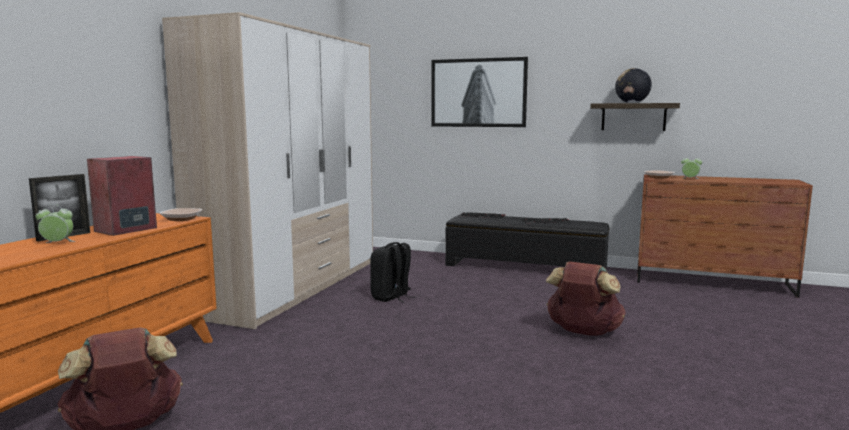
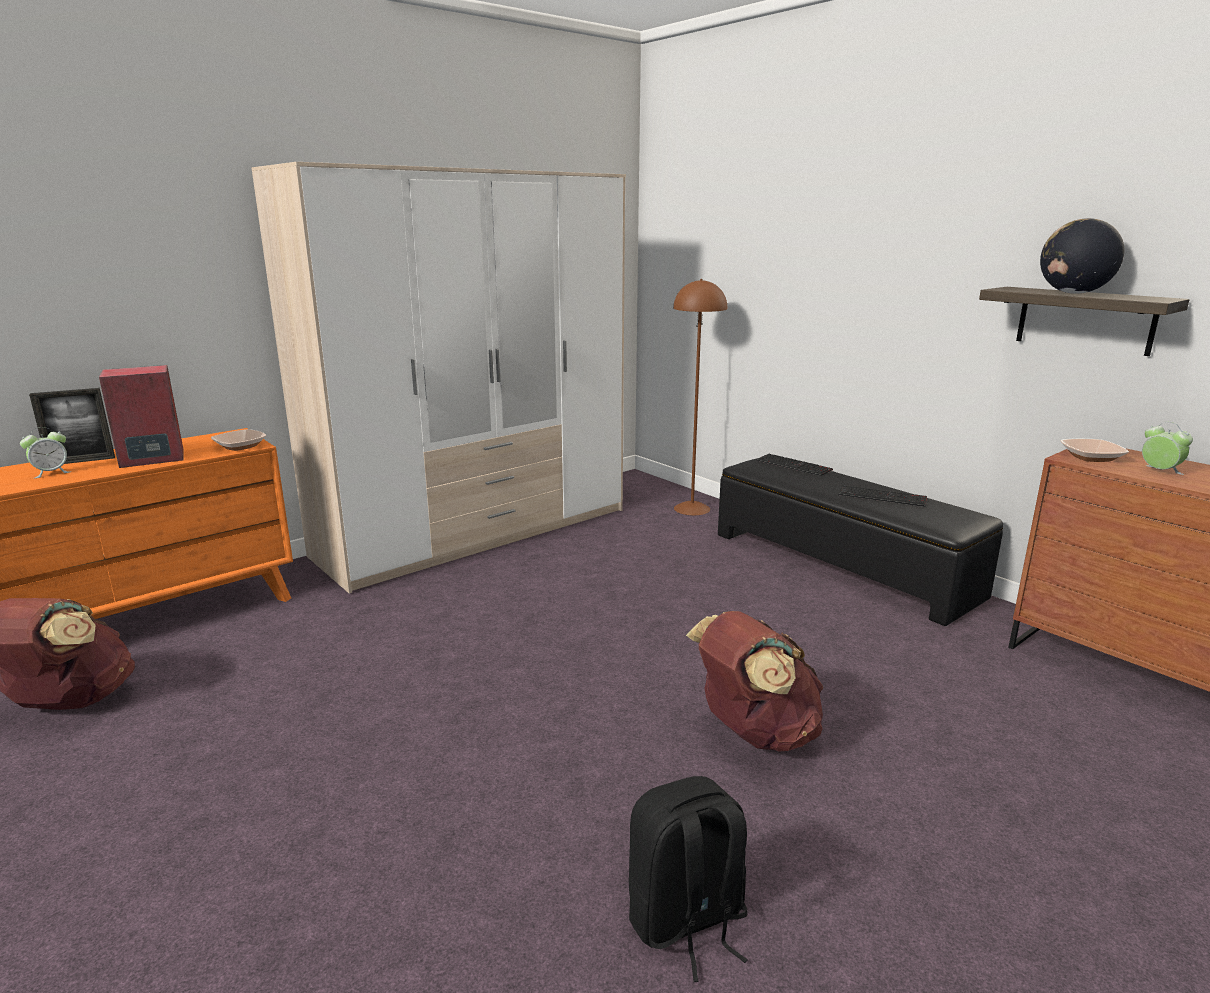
camera: 30 degrees right, 10 degrees up
alarm clock [35,204,75,243] -> alarm clock turned 120 degrees clockwise [20,427,71,479]
black backpack [370,242,416,302] -> black backpack moved to [629,776,748,982]
picture [431,57,528,127] -> none
none -> brown floor lamp [673,279,727,515]

